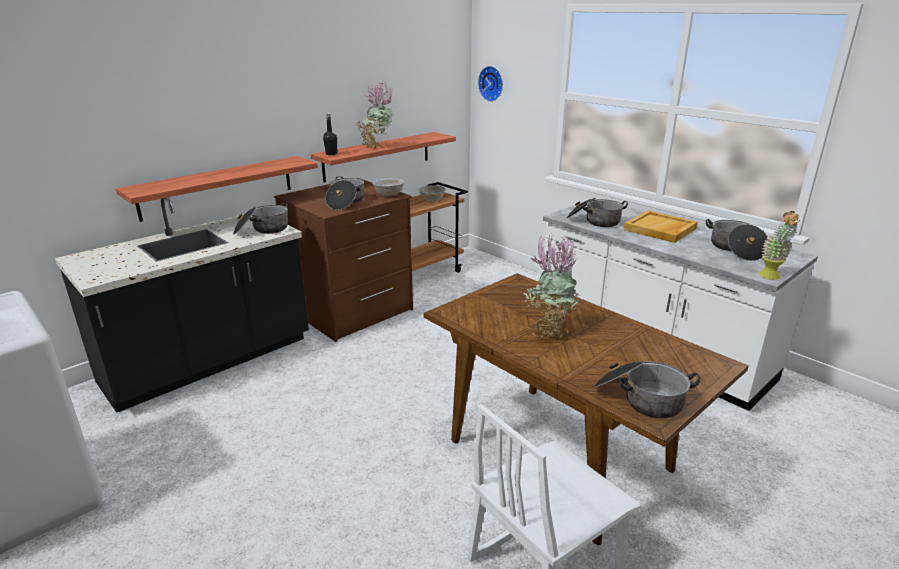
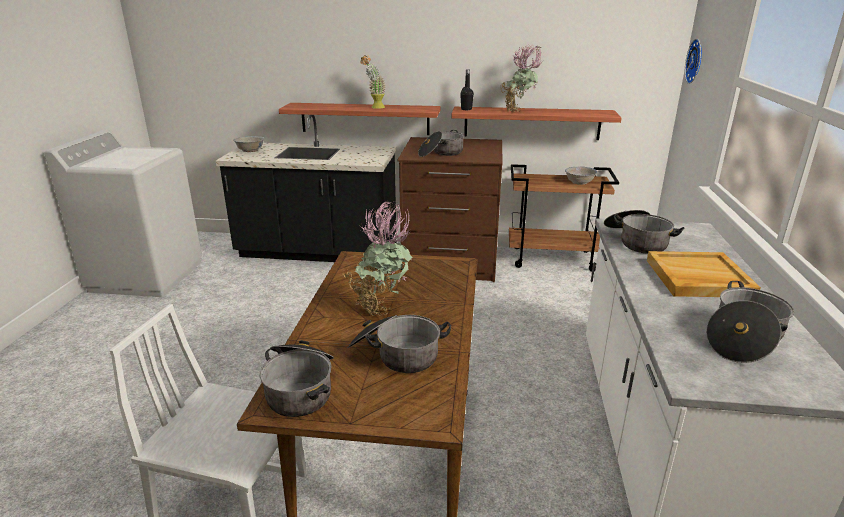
camera: 50 degrees right, 0 degrees up
cooking pot [233,203,288,234] -> cooking pot moved to [347,315,451,373]
white bowl [372,178,405,197] -> white bowl moved to [233,136,264,152]
potted plant [758,211,800,280] -> potted plant moved to [361,55,385,109]

